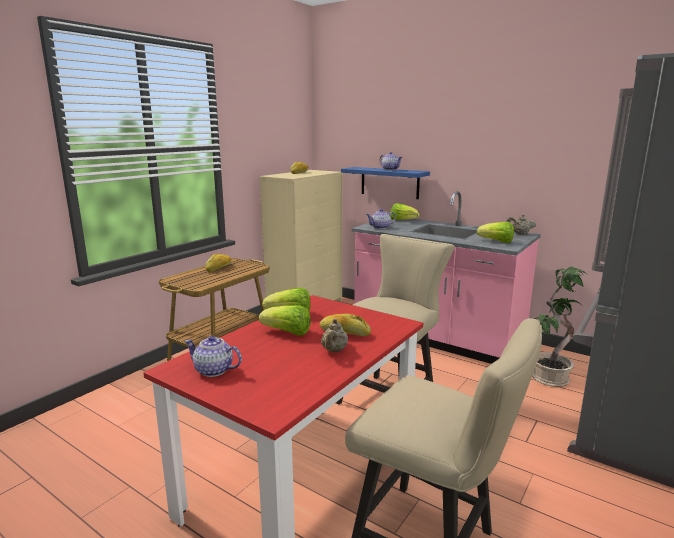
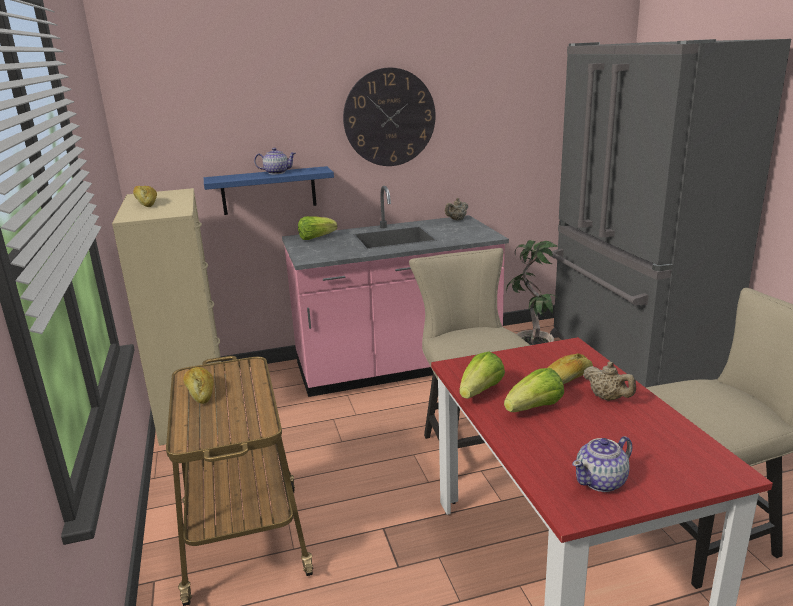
camera: 50 degrees left, 5 degrees up
teapot [366,209,396,229] -> none
lettuce [477,222,514,243] -> none
none -> wall clock [343,68,436,166]

